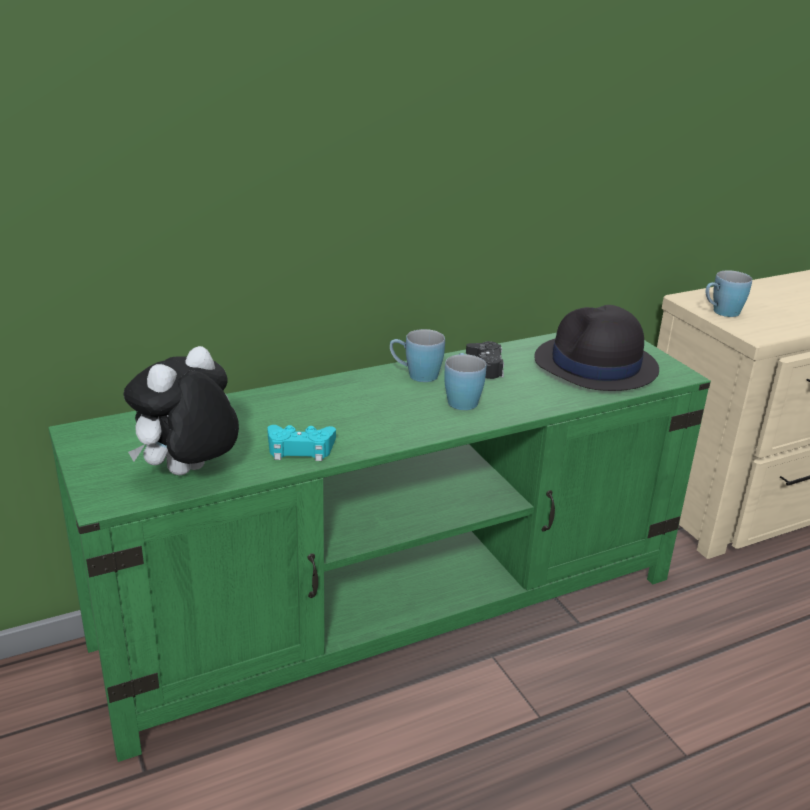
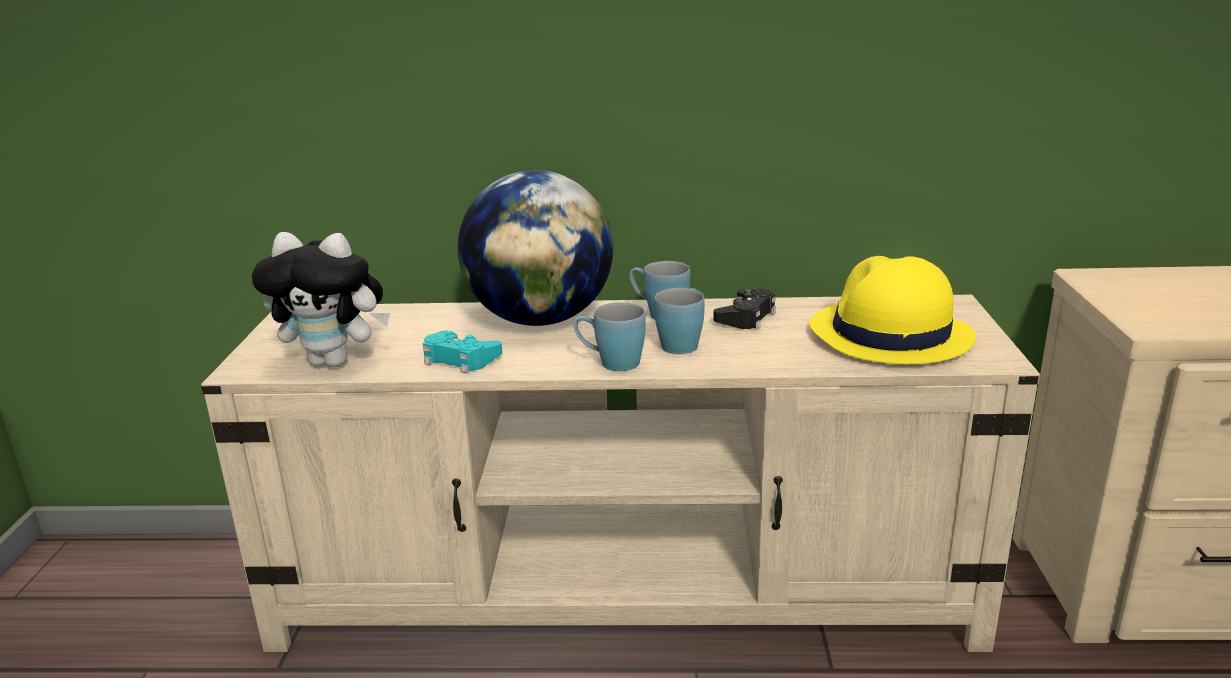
camera: 30 degrees right, 5 degrees down
green tv stand [48,333,711,762] -> beige tv stand [201,295,1040,652]
plush toy [124,346,239,475] -> plush toy turned 150 degrees counterclockwise [252,232,390,367]
black hat [534,305,659,391] -> yellow hat [809,256,976,364]
blue mug [706,270,752,317] -> blue mug moved to [573,302,646,371]
none -> globe [458,170,613,326]

